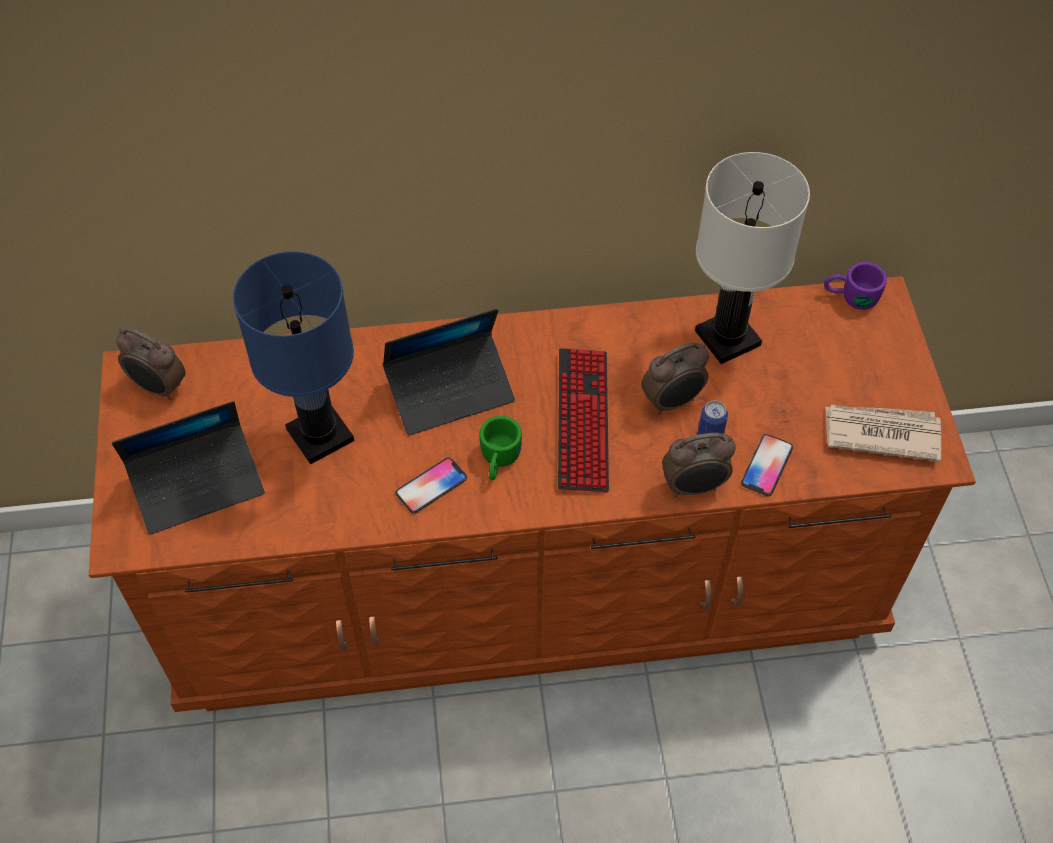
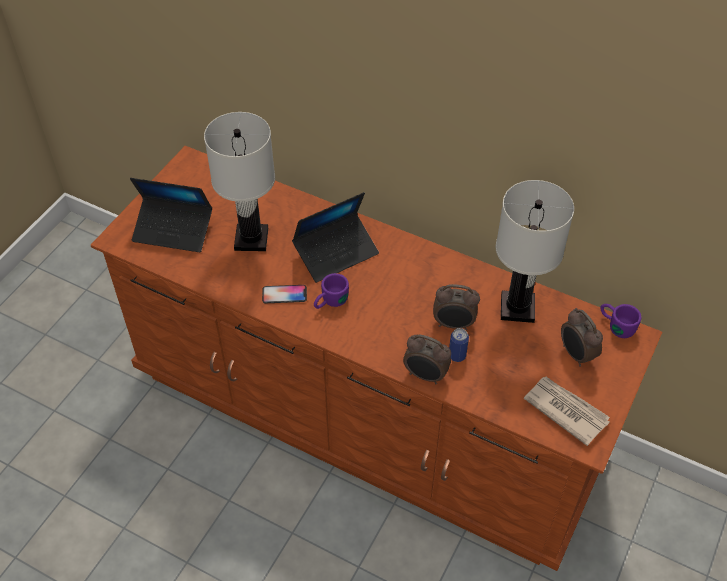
camera: 35 degrees right, 5 degrees down
alarm clock [116,328,186,400] -> alarm clock moved to [561,308,603,367]
blue table lamp [233,251,354,464] -> white table lamp [204,112,275,251]
laptop [383,308,515,435] -> laptop turned 45 degrees counterclockwise [292,192,379,283]
green mug [479,416,522,480] -> purple mug [314,273,349,309]
keyboard [558,348,609,492] -> none
phone [741,434,793,496] -> none

